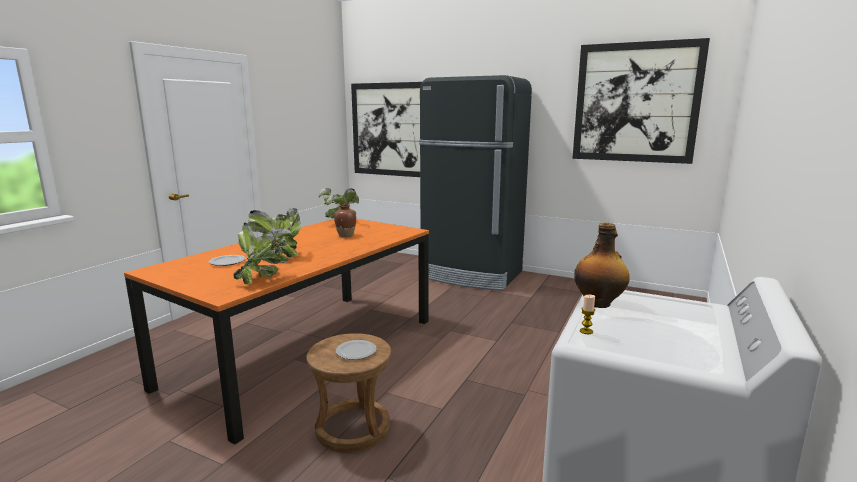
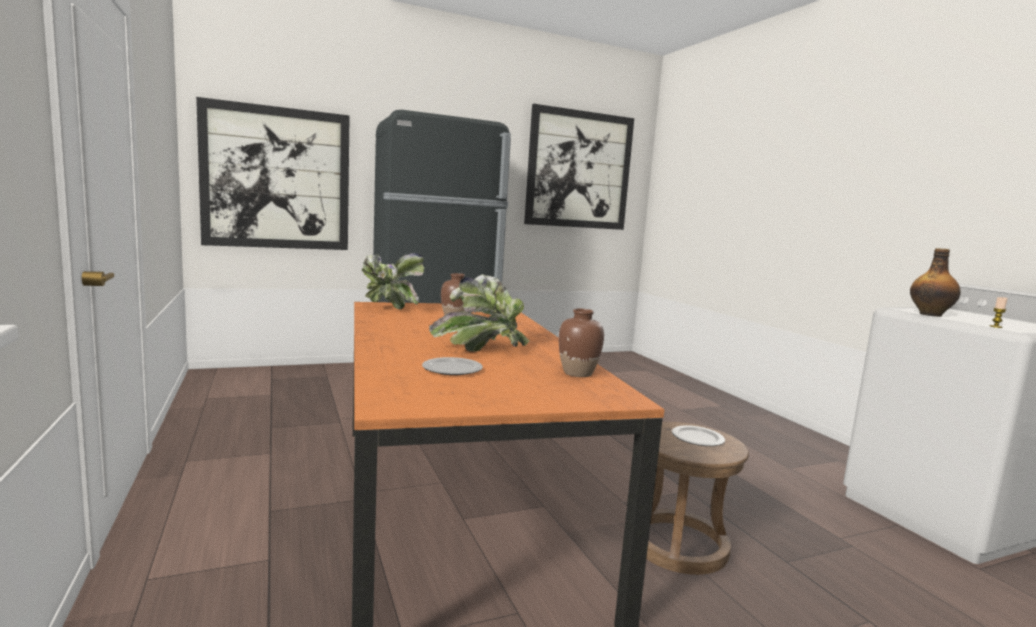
camera: 50 degrees left, 5 degrees down
potted plant [233,222,293,285] -> brown vase [559,309,604,377]

